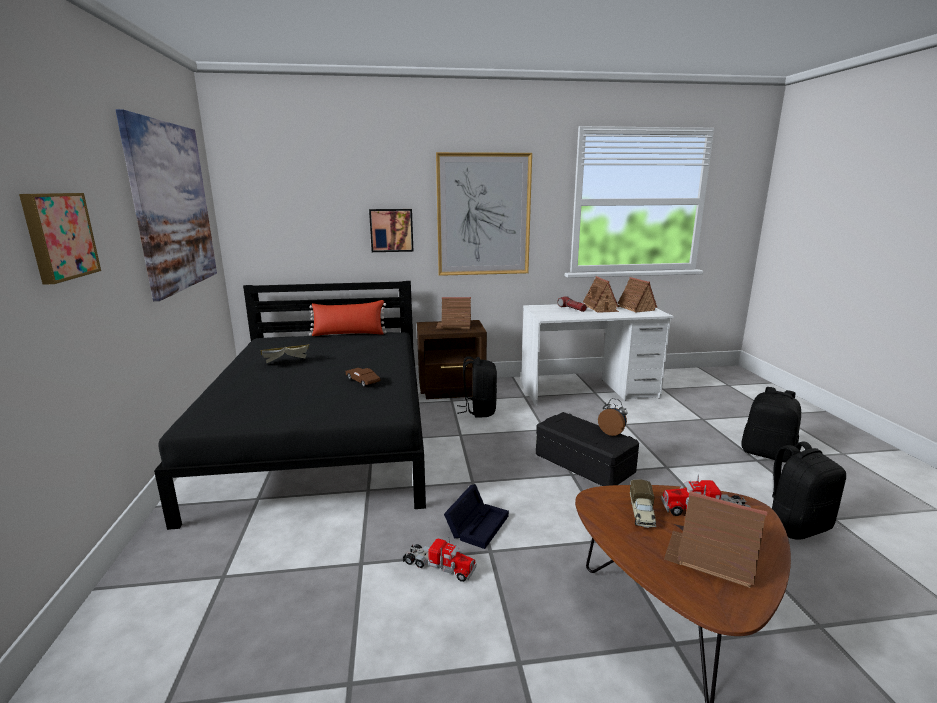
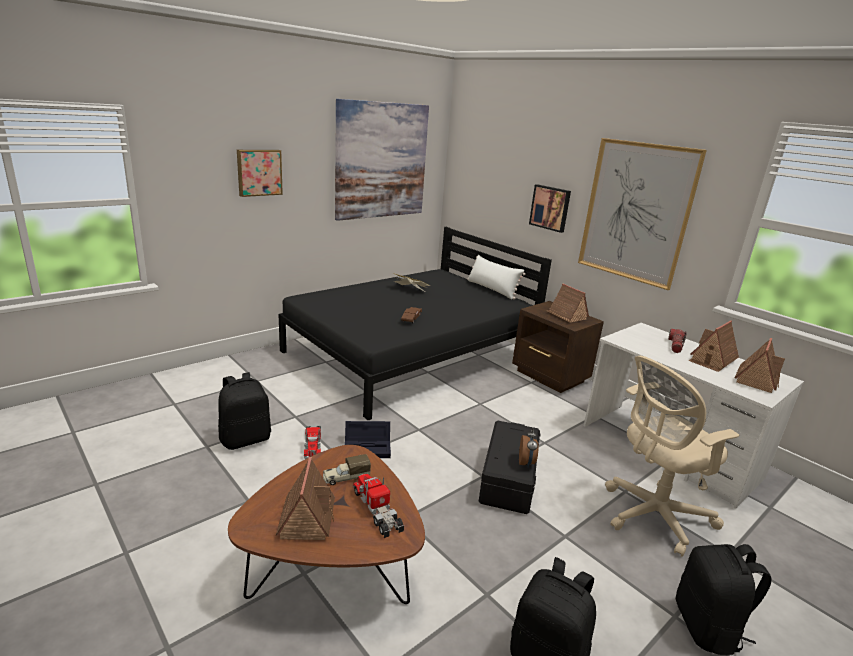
camera: 55 degrees right, 5 degrees up
red pillow [309,300,386,336] -> white pillow [467,255,526,300]
black backpack [457,356,497,418] -> black backpack moved to [218,372,271,450]
none -> beige office chair [605,356,739,557]

